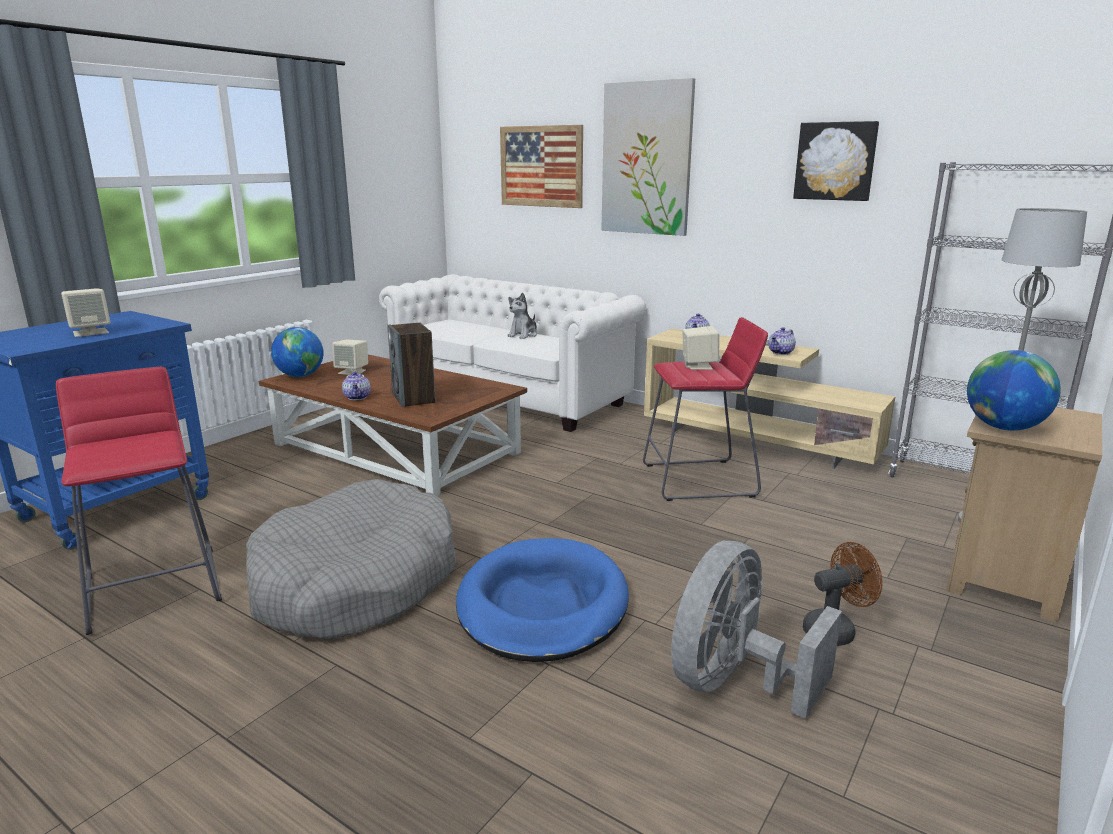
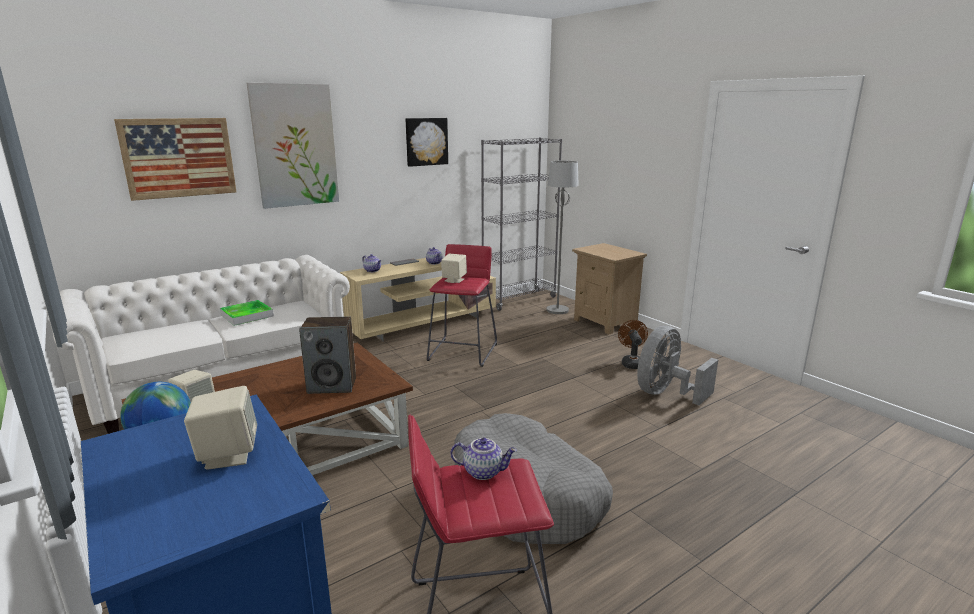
camera: 70 degrees left, 0 degrees up
teapot [342,372,371,400] -> teapot moved to [451,438,517,480]
blue dog bed [456,538,629,662] -> none
plush toy [507,293,538,339] -> tray [220,300,274,326]
grey fan [671,541,842,719] -> grey fan turned 75 degrees clockwise [637,326,718,405]
globe [967,350,1061,431] -> none

